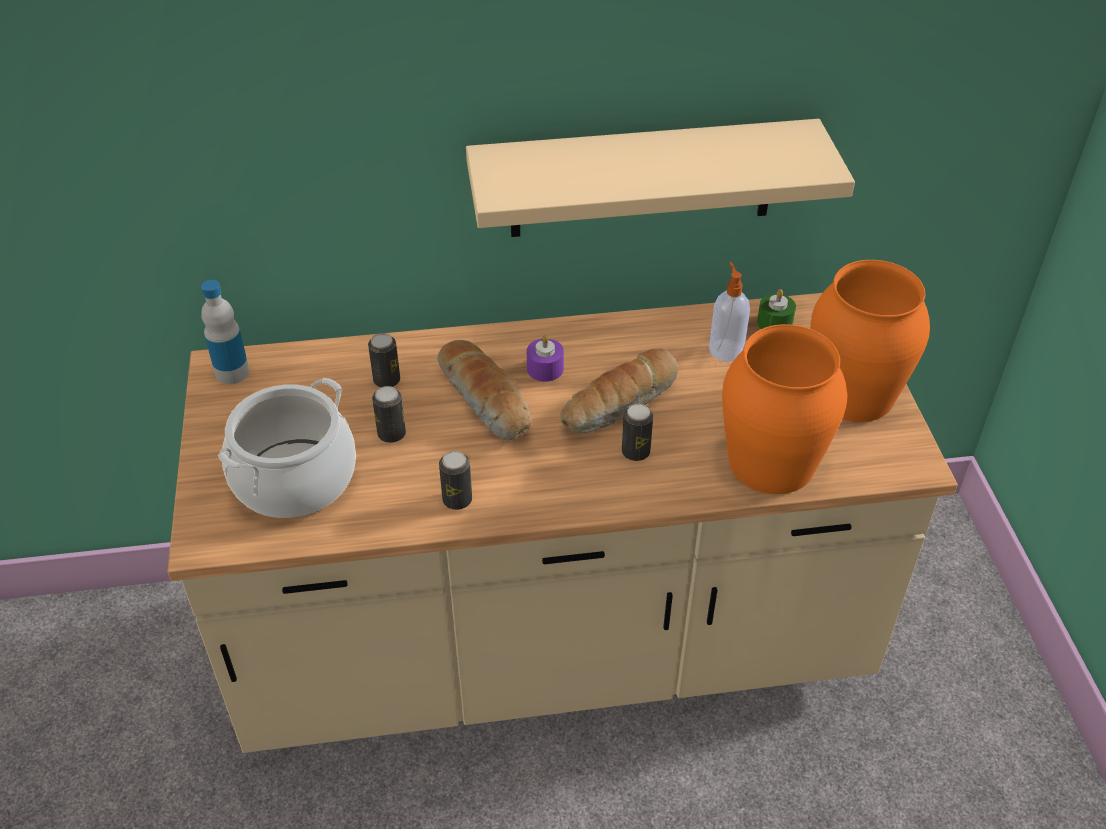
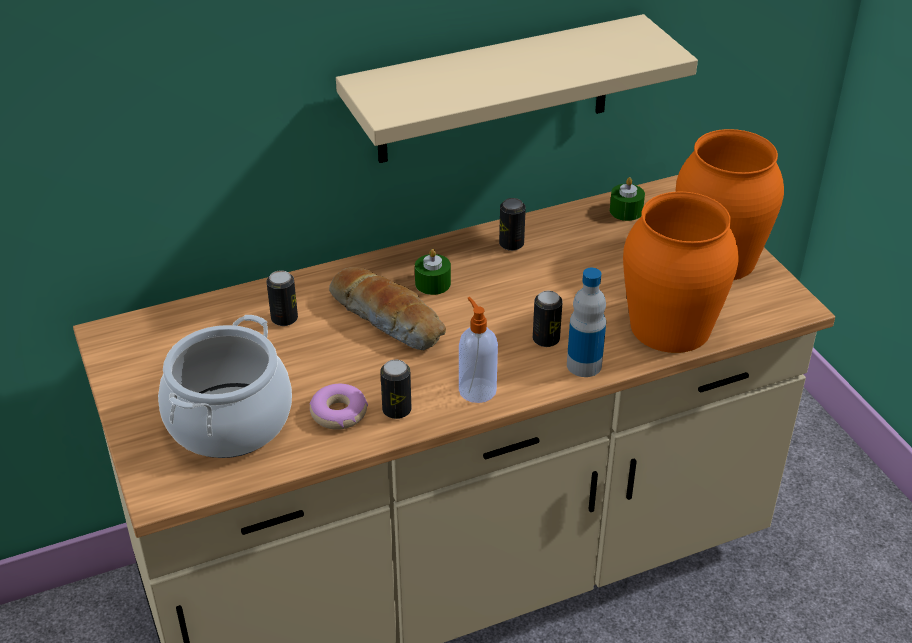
camera: 15 degrees left, 5 degrees down
bottle [201,280,250,384] -> bottle moved to [567,268,606,377]
can [372,386,406,443] -> can moved to [499,198,526,251]
purple candle [527,335,564,382] -> green candle [415,249,451,295]
bread [561,348,678,433] -> none
soap dispenser [709,262,750,361] -> soap dispenser moved to [459,297,498,403]
none -> donut [309,384,368,430]

